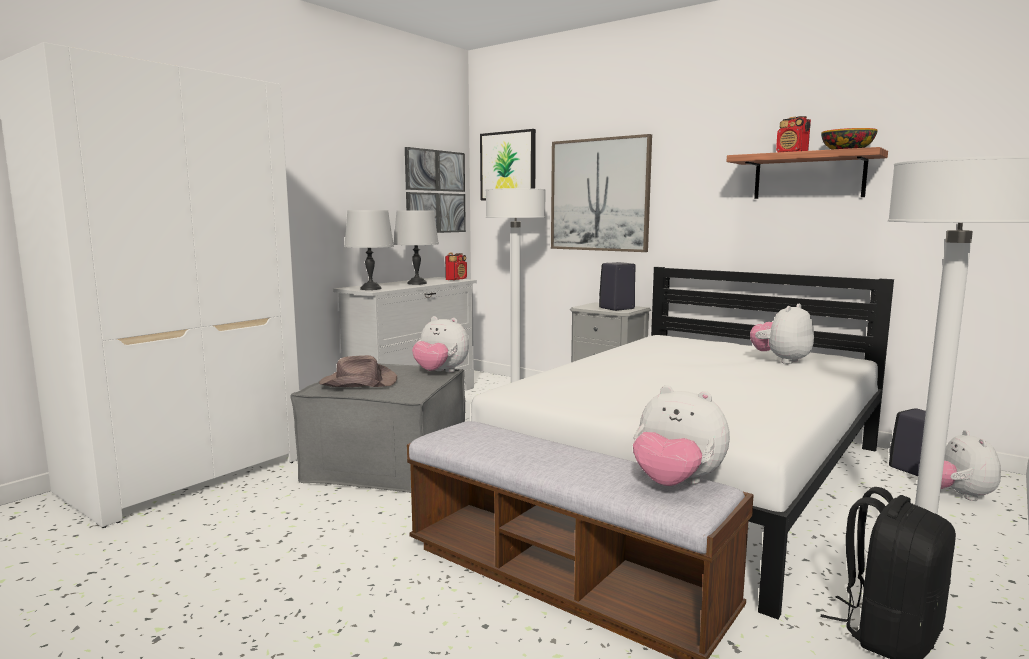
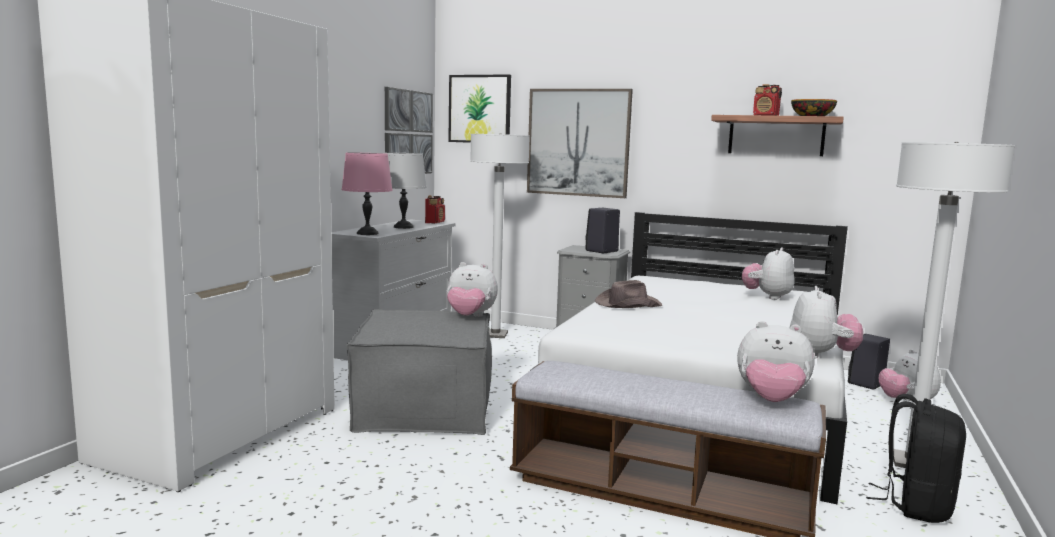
camera: 15 degrees left, 0 degrees up
brown hat [319,355,397,387] -> brown hat moved to [595,280,662,308]
grey table lamp [344,210,394,290] -> pink table lamp [342,152,393,235]
none -> plush toy [790,286,863,359]

